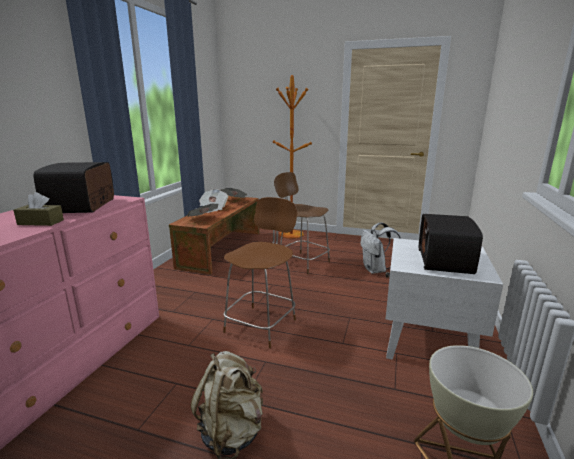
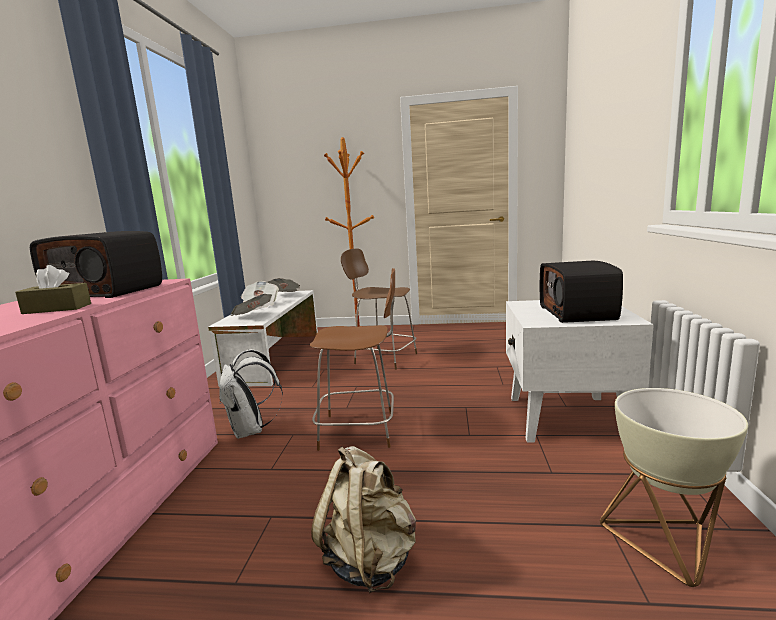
camera: 10 degrees left, 5 degrees down
radio [33,162,114,213] -> radio turned 60 degrees counterclockwise [30,231,162,298]
brown bench [169,196,260,274] -> white bench [208,290,318,386]
brown chair [223,197,297,348] -> brown chair turned 75 degrees clockwise [310,268,395,451]
white backpack [360,222,401,274] -> white backpack moved to [219,349,283,439]

